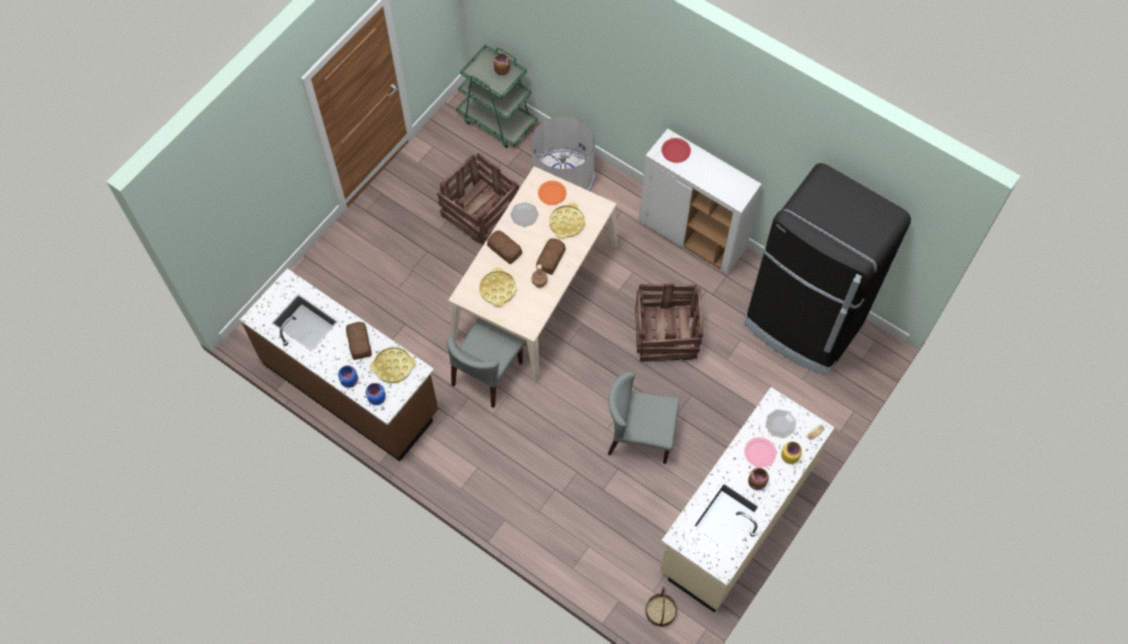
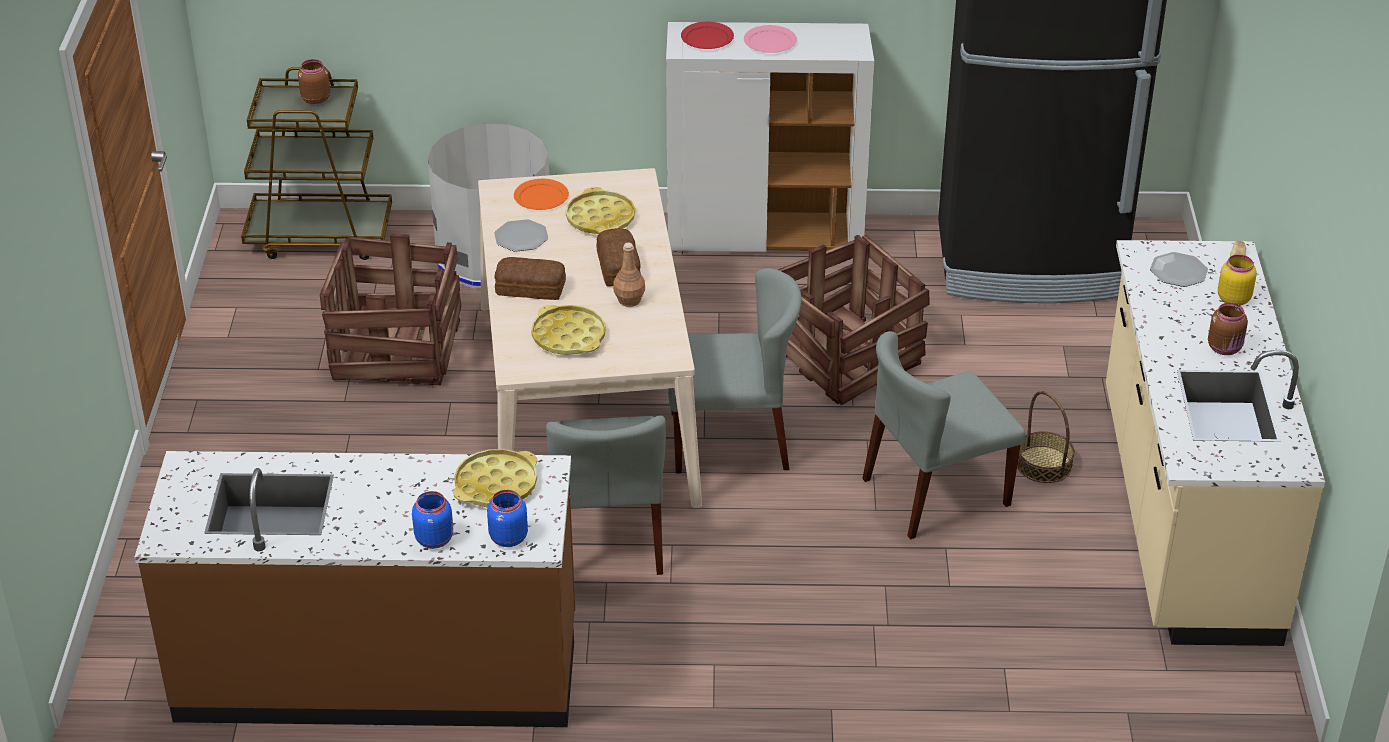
camera: 35 degrees left, 25 degrees down
bread [346,322,372,360] -> none
green cart [456,45,538,148] -> brown cart [241,67,392,260]
basket [645,587,677,627] -> basket moved to [1017,391,1075,483]
pink plate [744,437,776,468] -> pink plate moved to [744,25,797,53]
none -> grey chair [668,268,802,474]

